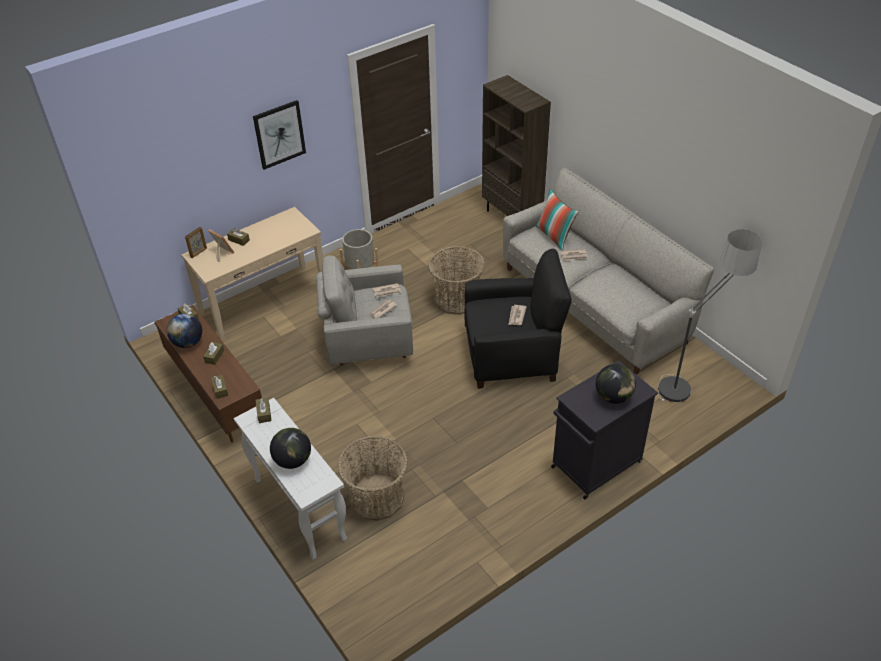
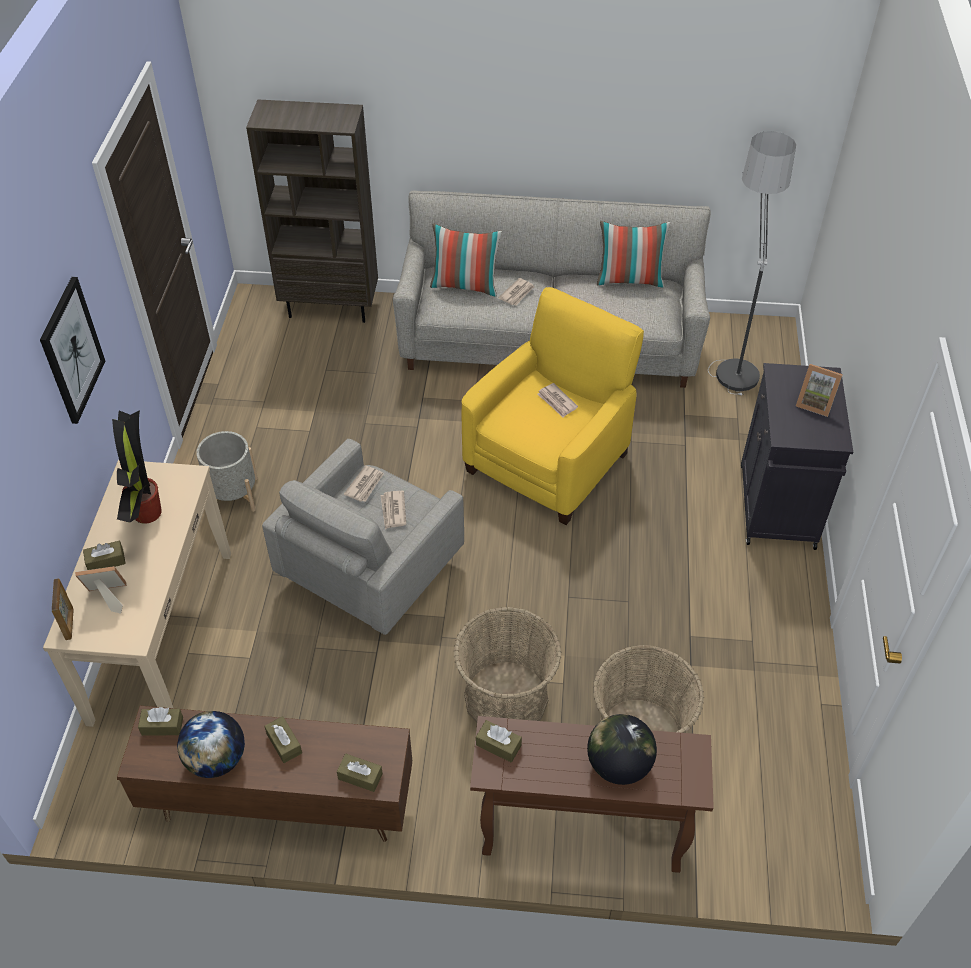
camera: 50 degrees left, 5 degrees up
white console table [234,398,347,560] -> brown console table [470,716,714,873]
basket [428,246,485,315] -> basket moved to [453,607,562,723]
black armchair [465,249,572,389] -> yellow armchair [462,287,644,525]
globe [596,364,636,404] -> picture frame [796,364,843,417]
none -> potted plant [112,410,162,524]
none -> pillow [597,221,671,287]

